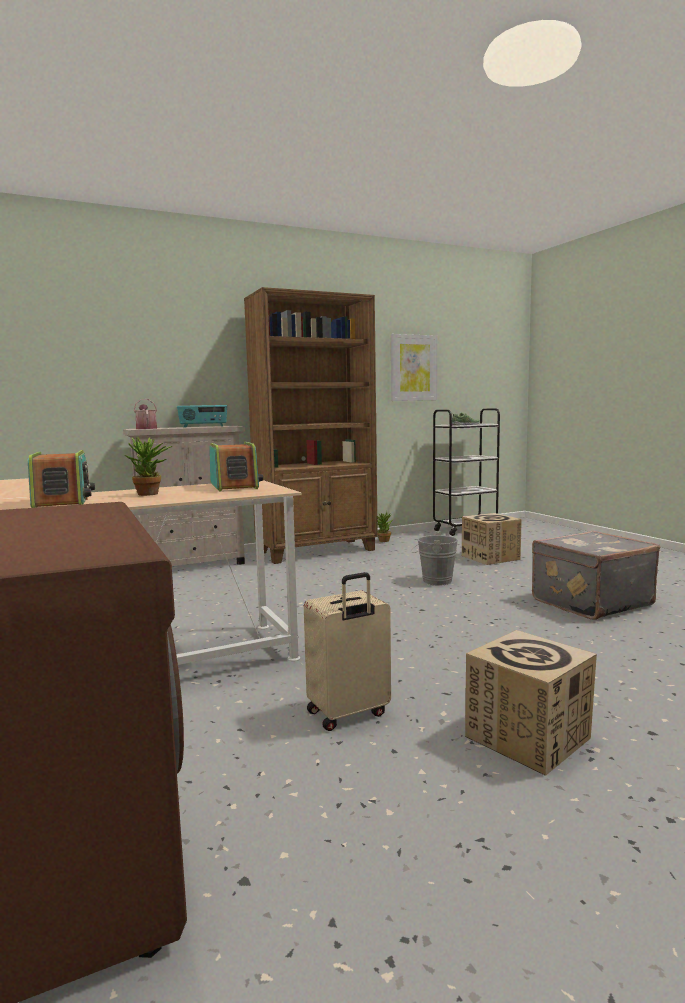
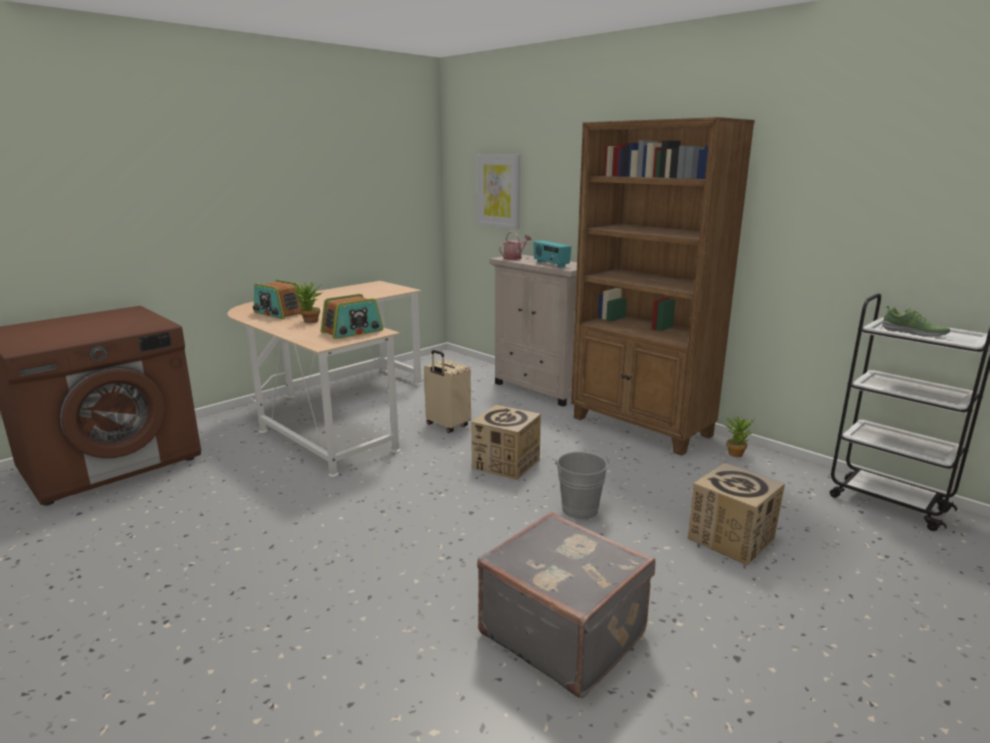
camera: 70 degrees right, 10 degrees up
radio [28,450,95,508] -> radio turned 75 degrees clockwise [253,280,303,319]
beige suitcase [304,572,391,731] -> beige suitcase moved to [424,350,471,433]
picture [391,334,437,401] -> picture moved to [477,154,520,229]
cardboard box [465,630,597,776] -> cardboard box moved to [471,405,541,480]

